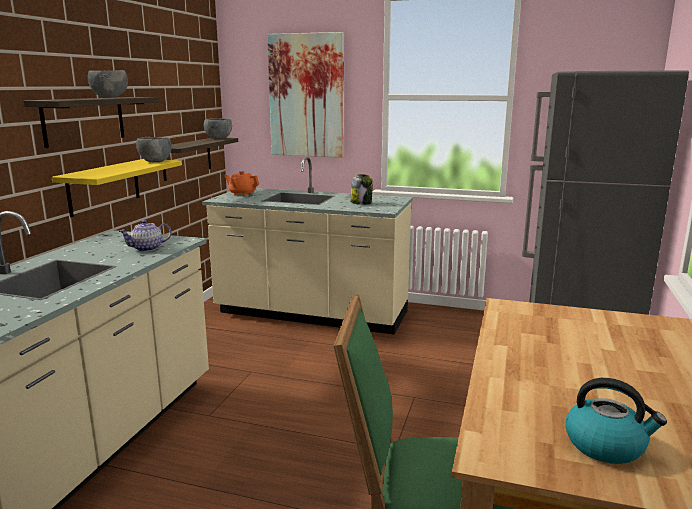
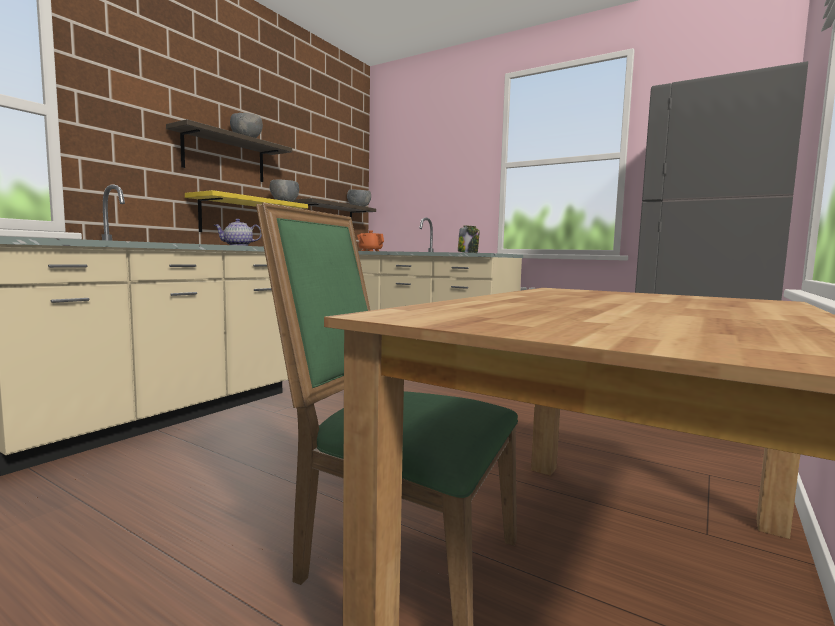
camera: 15 degrees right, 10 degrees down
picture [267,32,344,157] -> none
kettle [566,378,667,464] -> none

